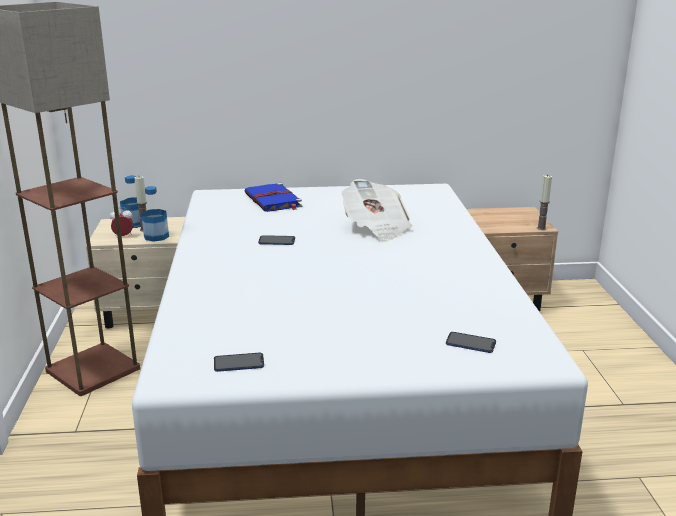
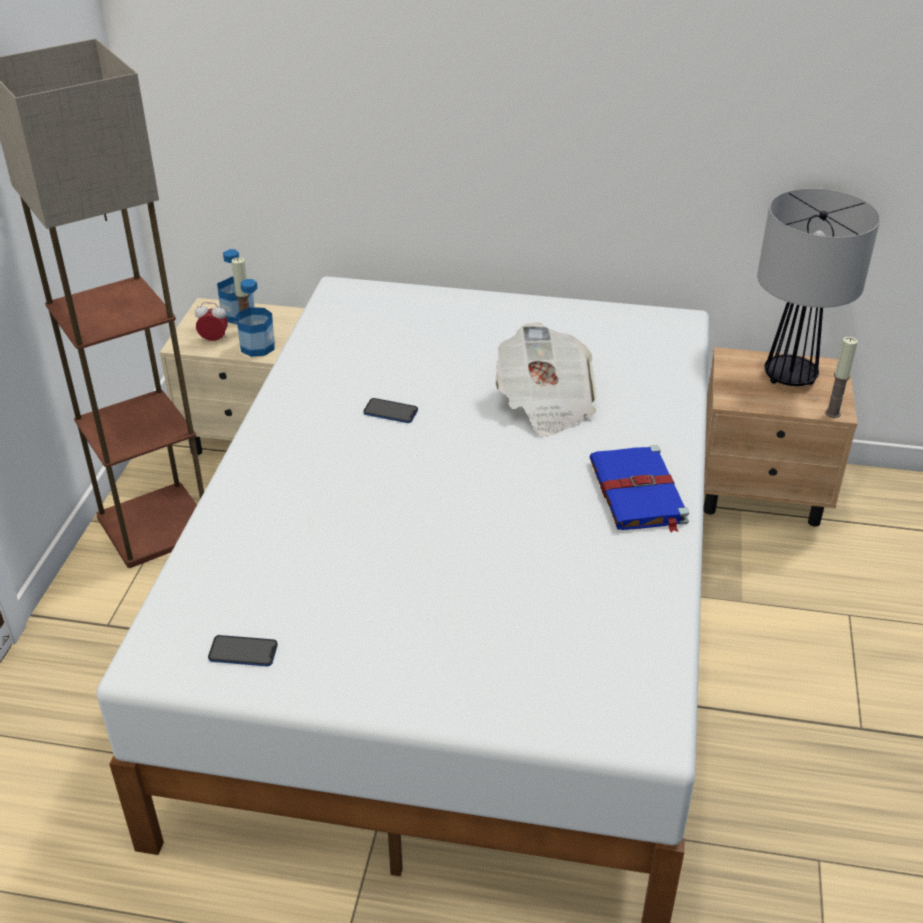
camera: 15 degrees right, 15 degrees up
blue book [245,183,302,212] -> blue book moved to [589,445,689,532]
phone [446,332,496,353] -> none
none -> table lamp [757,188,880,386]

